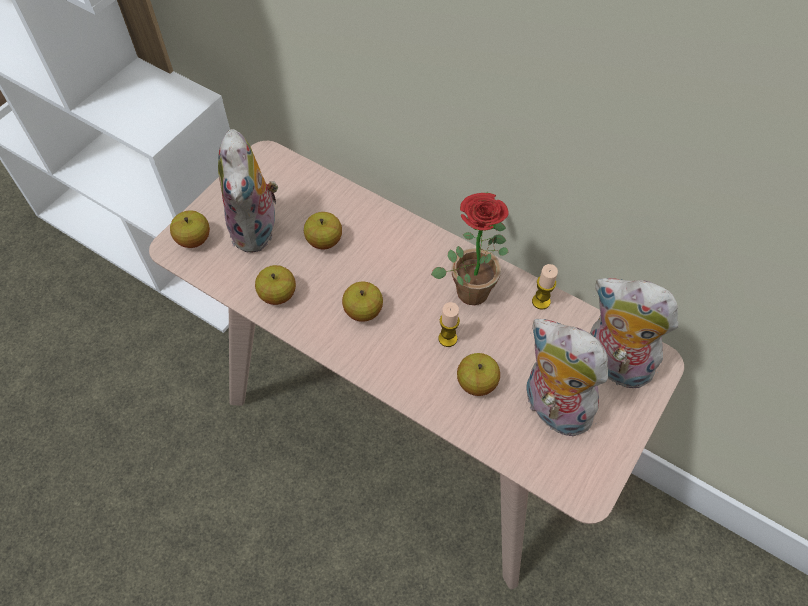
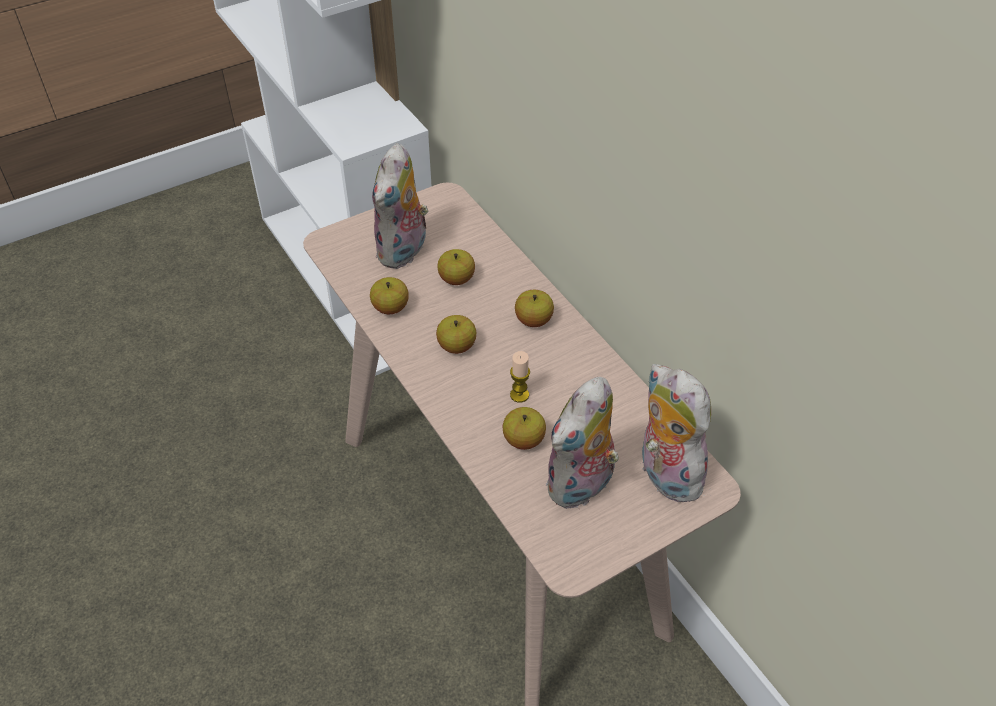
camera: 25 degrees right, 10 degrees down
apple [170,210,210,248] -> apple moved to [515,290,554,327]
potted plant [431,192,509,305] -> none
plush toy [527,319,608,437] -> plush toy turned 120 degrees counterclockwise [546,377,619,509]
candle [532,264,558,309] -> none

